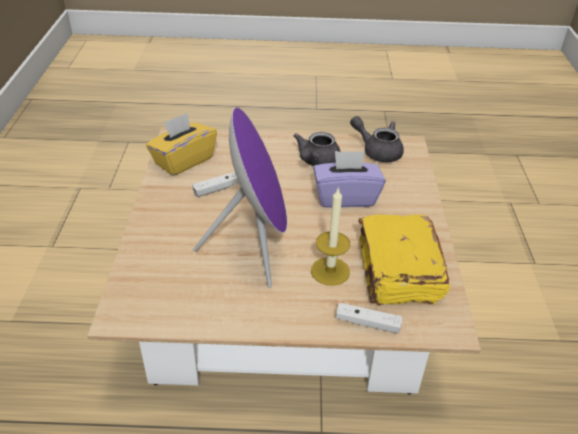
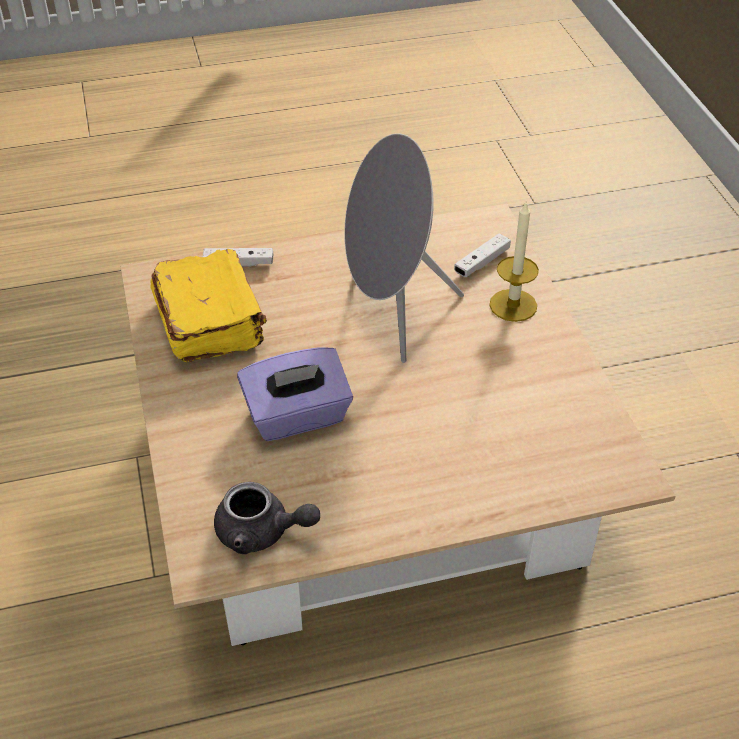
camera: 165 degrees right, 5 degrees up
yellow tissue box [146,113,217,176] -> none
white game controller [192,172,239,197] -> white game controller moved to [454,233,511,277]
purple speaker [193,107,287,288] -> grey speaker [344,133,464,363]
grey teapot [294,132,341,166] -> none
candle [311,187,350,286] -> candle moved to [489,203,539,322]

